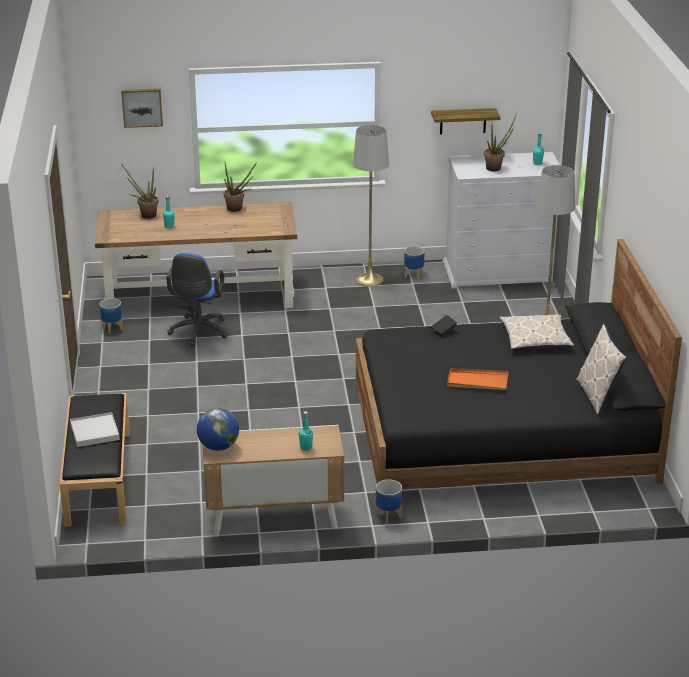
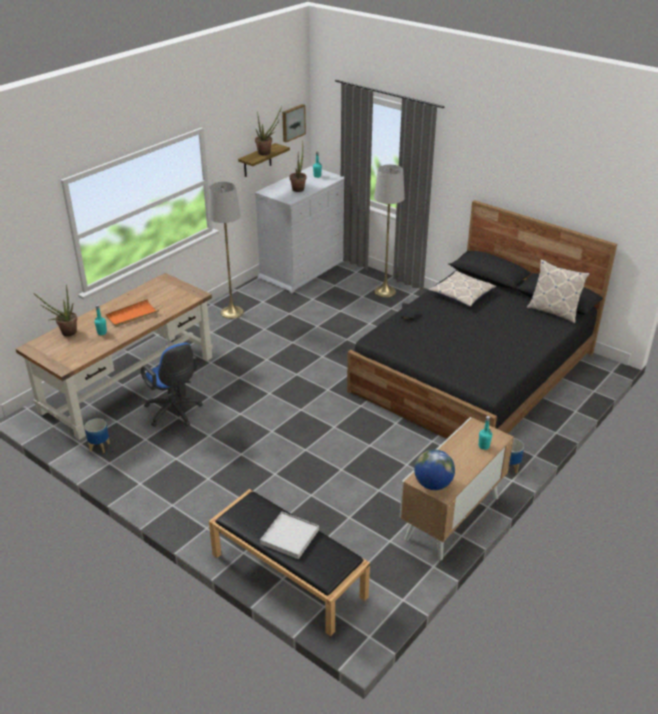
camera: 45 degrees left, 5 degrees up
picture [121,88,163,128] -> picture moved to [282,104,306,142]
potted plant [224,162,257,212] -> potted plant moved to [255,106,282,155]
planter [404,246,425,279] -> none
orange tray [447,368,509,390] -> orange tray moved to [105,299,159,327]

